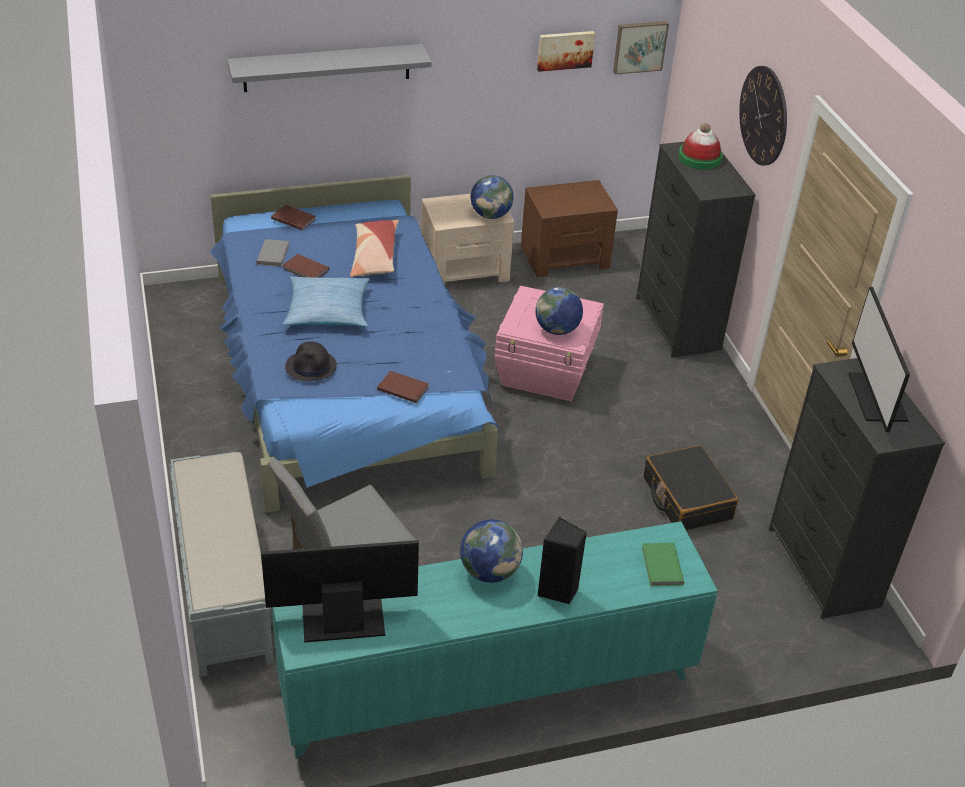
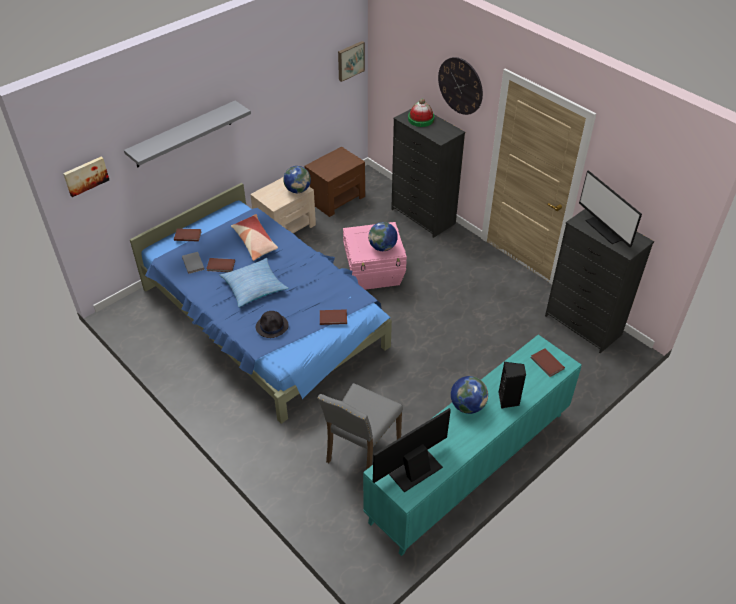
camera: 25 degrees left, 5 degrees up
grey bench [170,452,274,677] -> none
picture [537,31,595,72] -> picture moved to [63,156,109,197]
green book [642,543,684,586] -> brown book [531,348,565,377]
black suitcase [644,445,738,531] -> none

